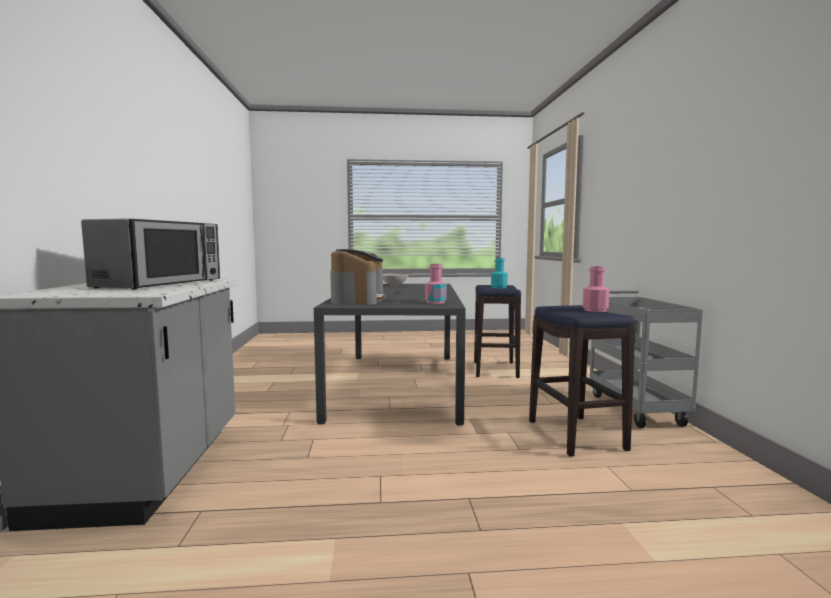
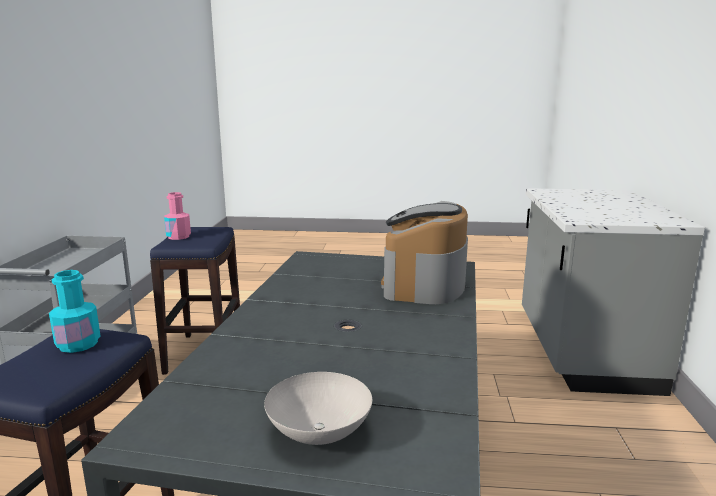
camera: 170 degrees left, 10 degrees up
microwave [81,218,220,290] -> none
pink bottle [425,264,446,304] -> none

